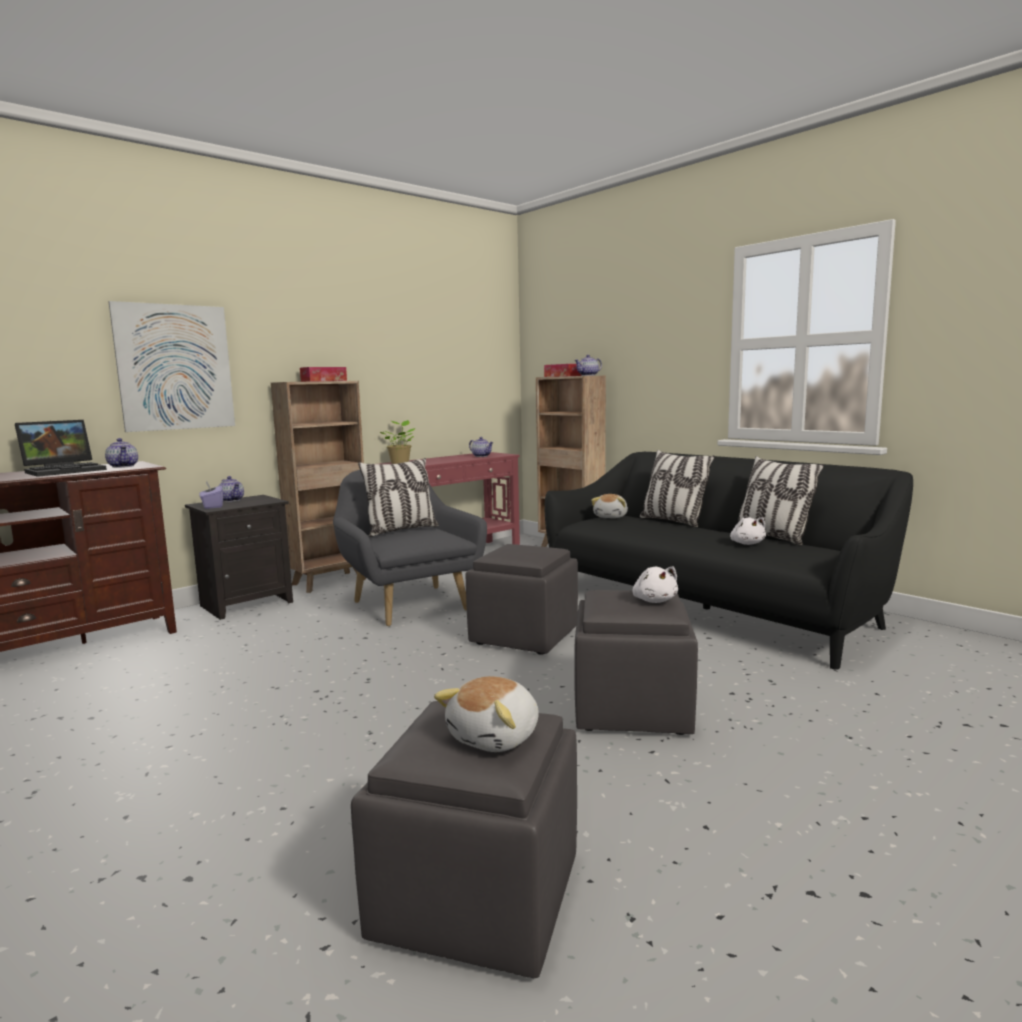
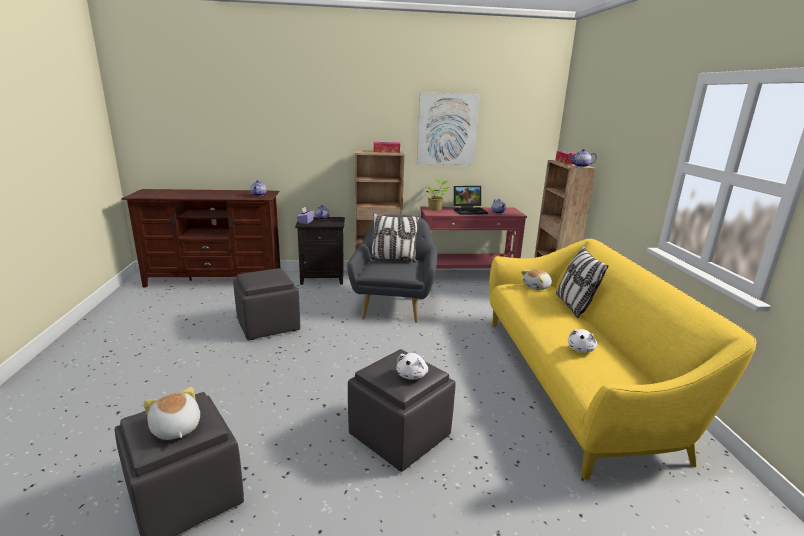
camera: 35 degrees right, 10 degrees up
laptop [15,420,107,477] -> laptop moved to [454,186,488,215]
picture [108,301,235,432] -> picture moved to [417,92,480,165]
plush toy [434,676,539,752] -> plush toy turned 75 degrees clockwise [143,387,200,440]
grey ottoman [466,544,578,655] -> grey ottoman moved to [233,268,300,340]
black sofa [545,452,913,670] -> yellow sofa [489,239,757,480]
pillow [739,456,824,545] -> none

